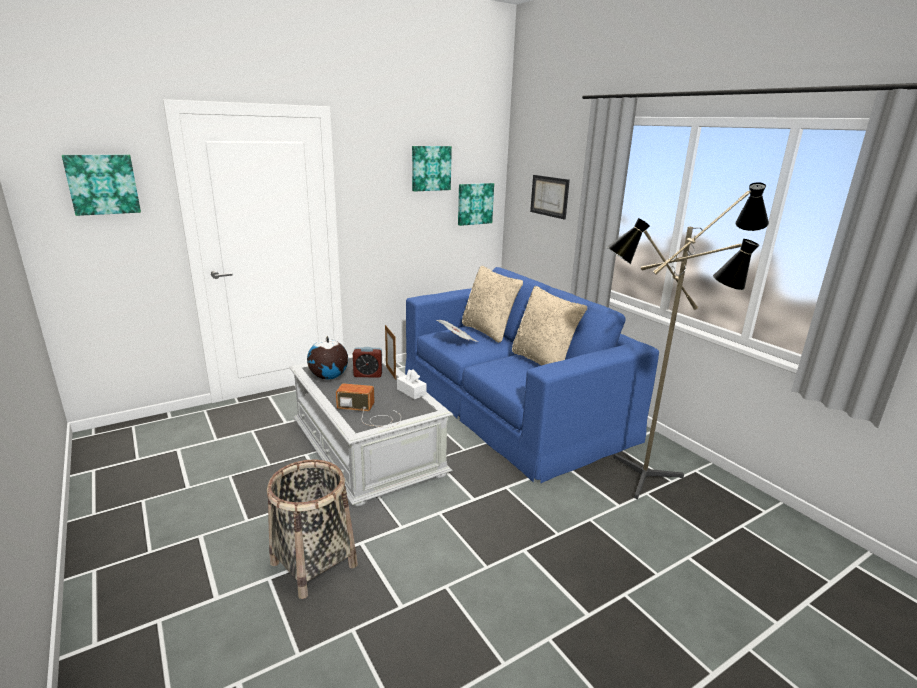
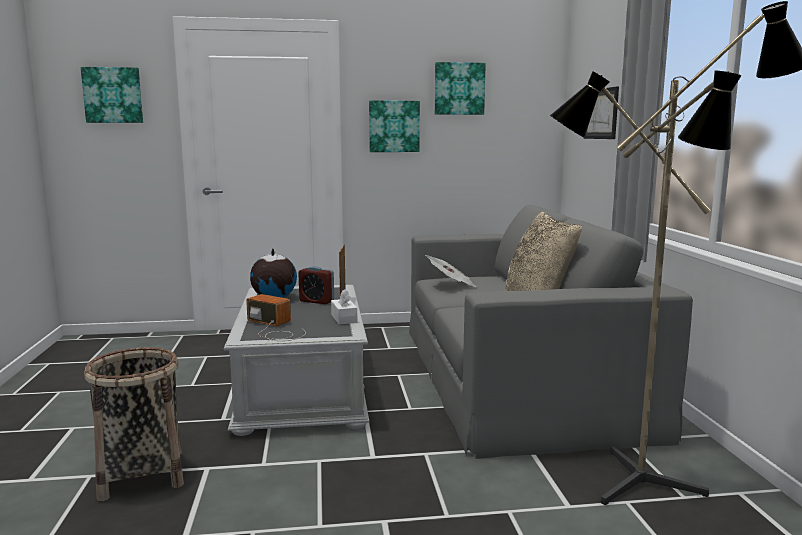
camera: 25 degrees right, 10 degrees down
blue sofa [405,267,659,483] -> grey sofa [409,205,693,459]
picture [458,183,494,226] -> picture moved to [369,100,420,152]
beige pillow [462,265,523,342] -> none

